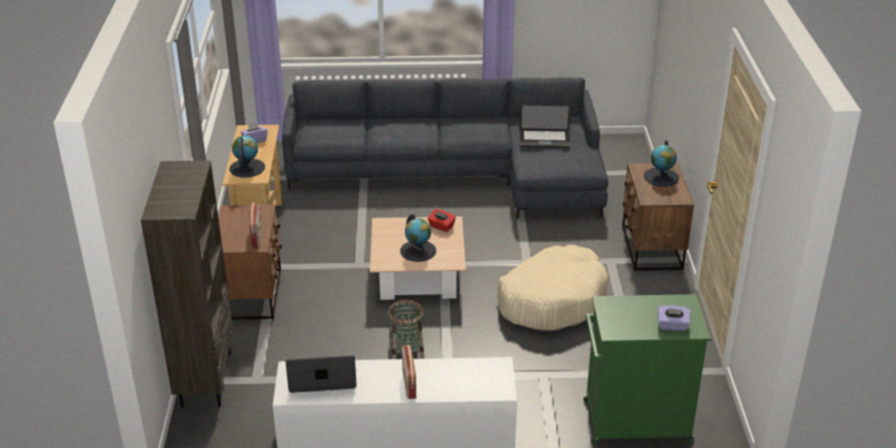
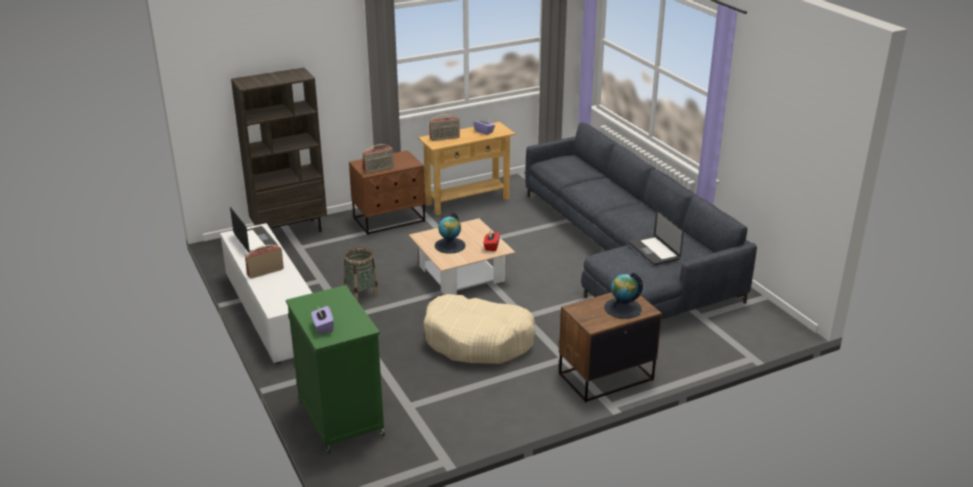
camera: 65 degrees right, 5 degrees down
globe [229,135,265,178] -> radio [429,114,460,141]

